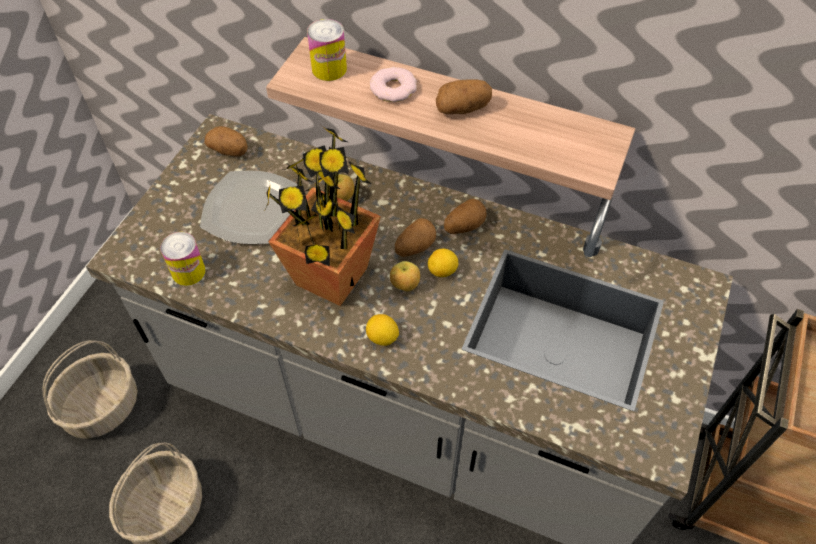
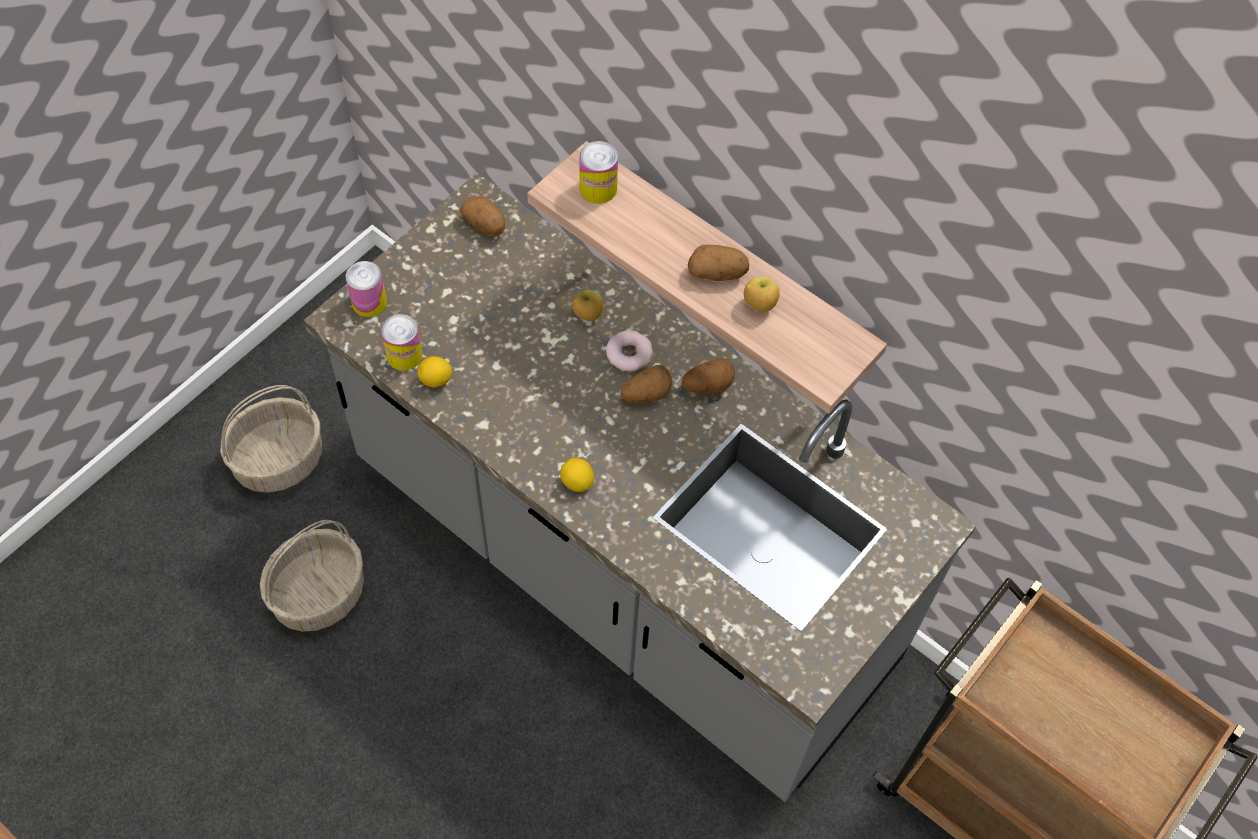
camera: 15 degrees right, 5 degrees up
plate [200,171,297,244] -> none
potted plant [265,125,381,306] -> none
donut [370,67,417,102] -> donut moved to [606,331,653,371]
apple [390,261,420,291] -> apple moved to [744,276,780,312]
lemon [428,249,458,277] -> lemon moved to [417,356,452,387]
none -> can [346,261,387,317]

